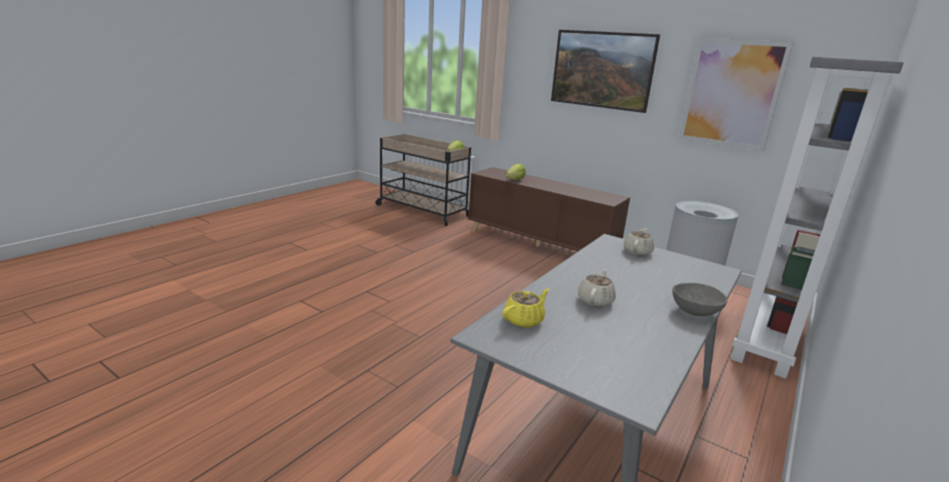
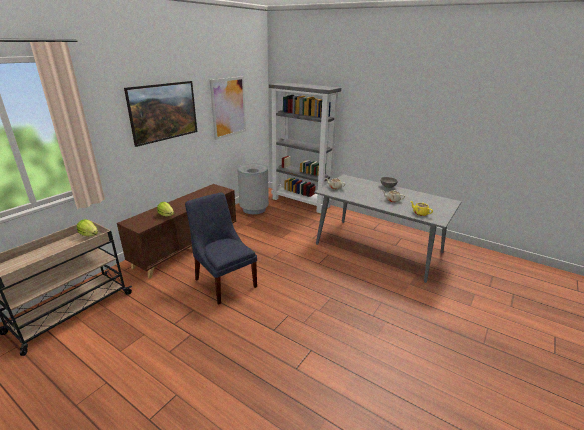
camera: 90 degrees left, 5 degrees up
none -> blue chair [185,192,257,304]

